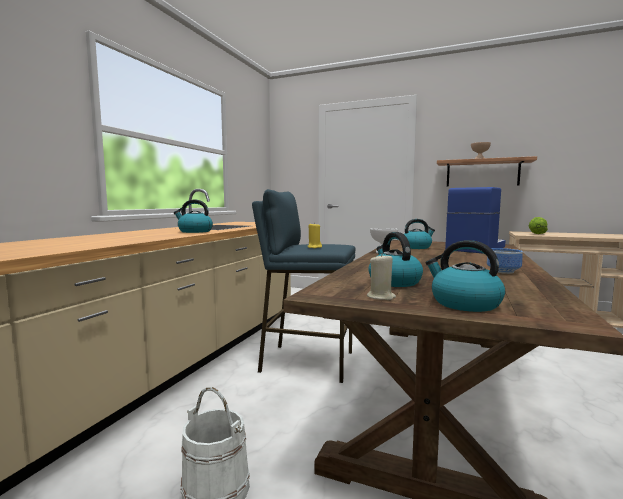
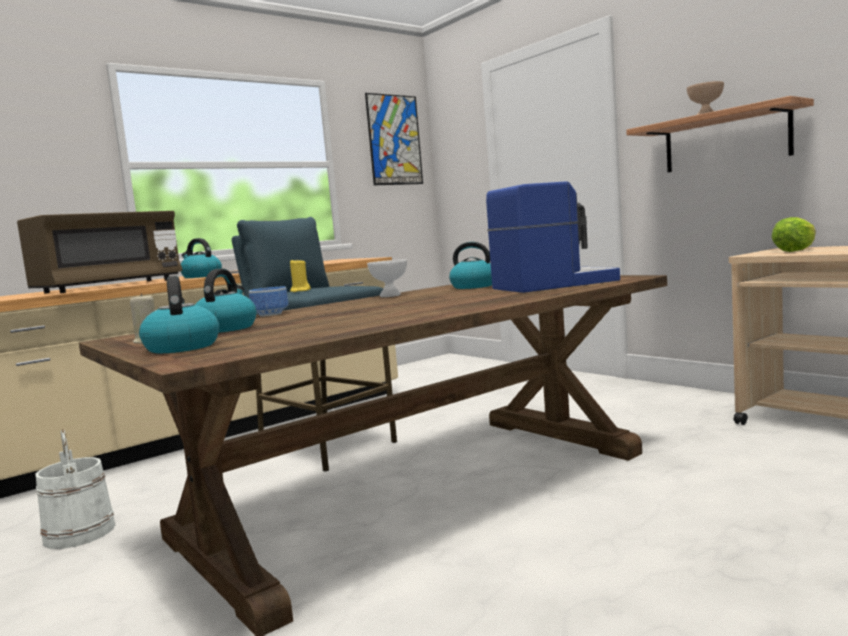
camera: 30 degrees right, 0 degrees up
bowl [487,248,523,274] -> bowl moved to [249,287,289,316]
none -> brown microwave [17,211,182,293]
none -> picture [365,93,423,185]

